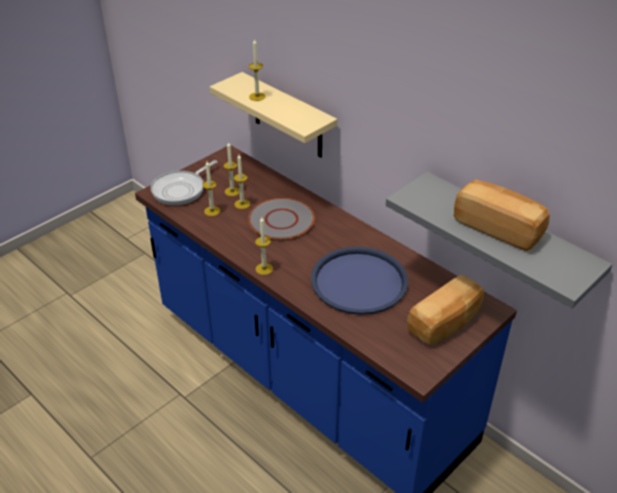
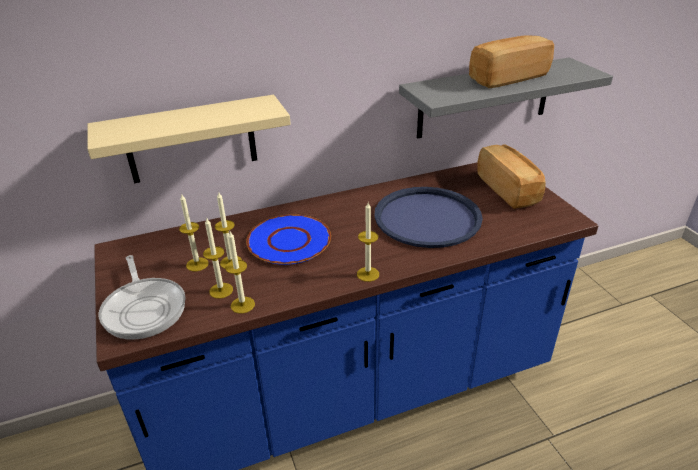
camera: 65 degrees left, 5 degrees down
grey plate [248,198,315,239] -> blue plate [246,214,331,265]
candle [249,38,265,101] -> candle moved to [225,231,255,314]

